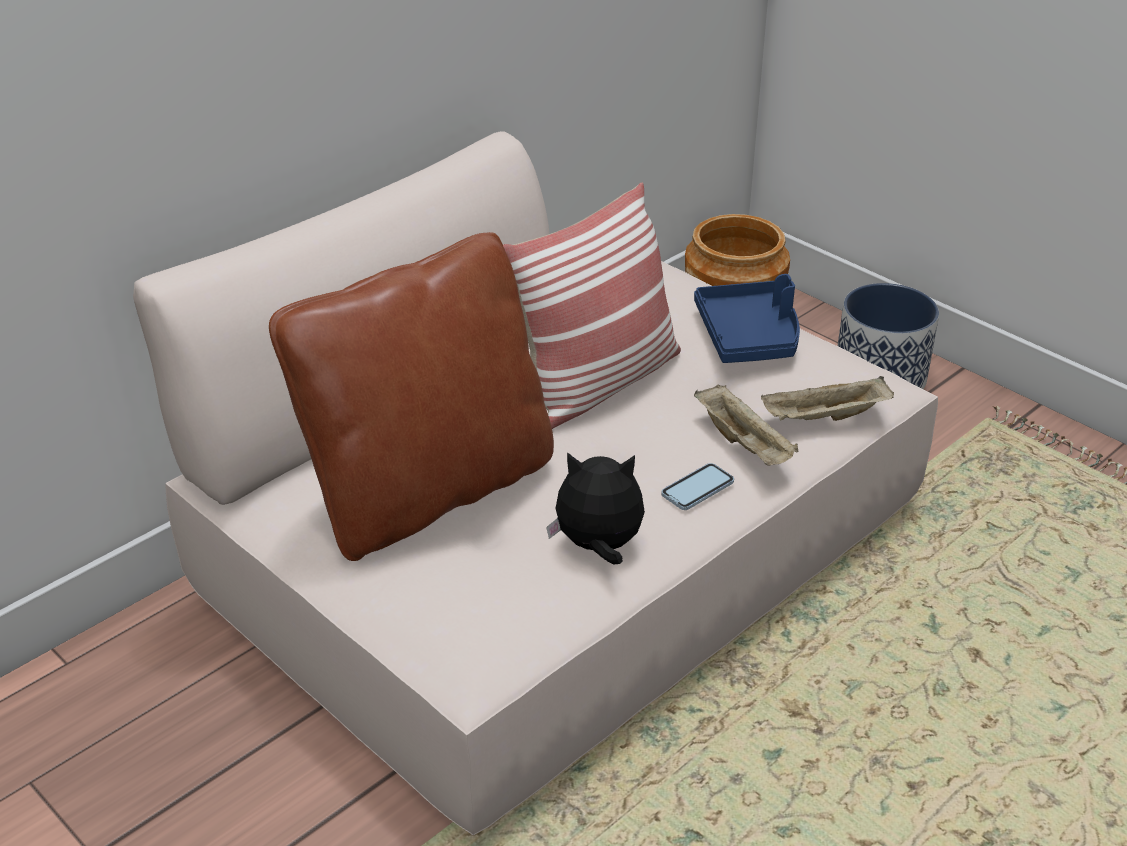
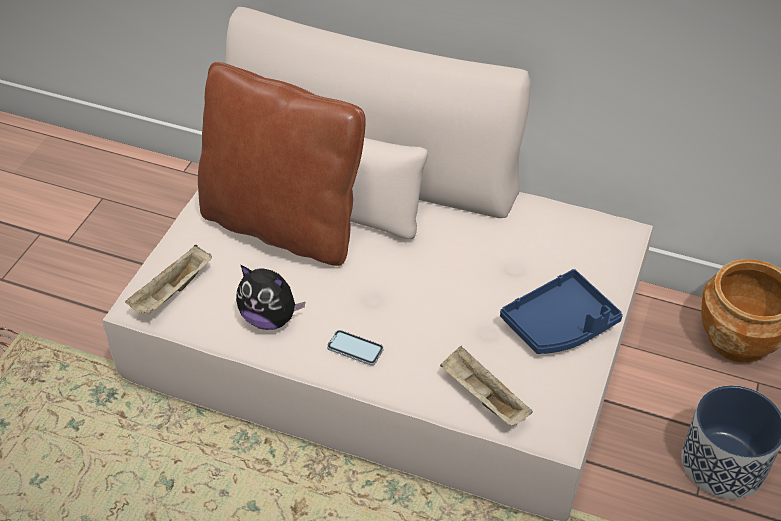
camera: 65 degrees right, 10 degrees up
pillow [503,182,681,429] -> none
plush toy [546,452,645,564] -> plush toy turned 135 degrees clockwise [236,265,305,330]
beige tray [694,384,798,466] -> beige tray moved to [125,245,212,315]

